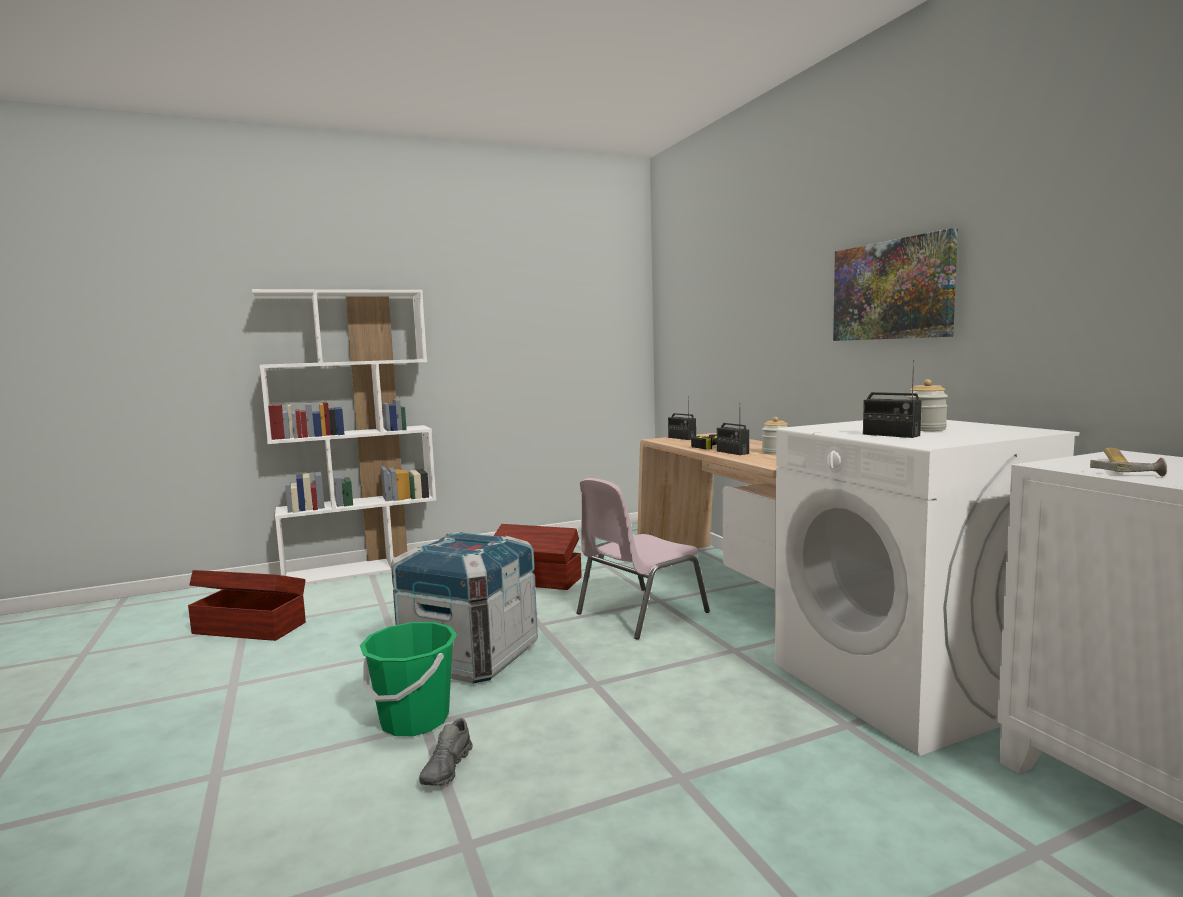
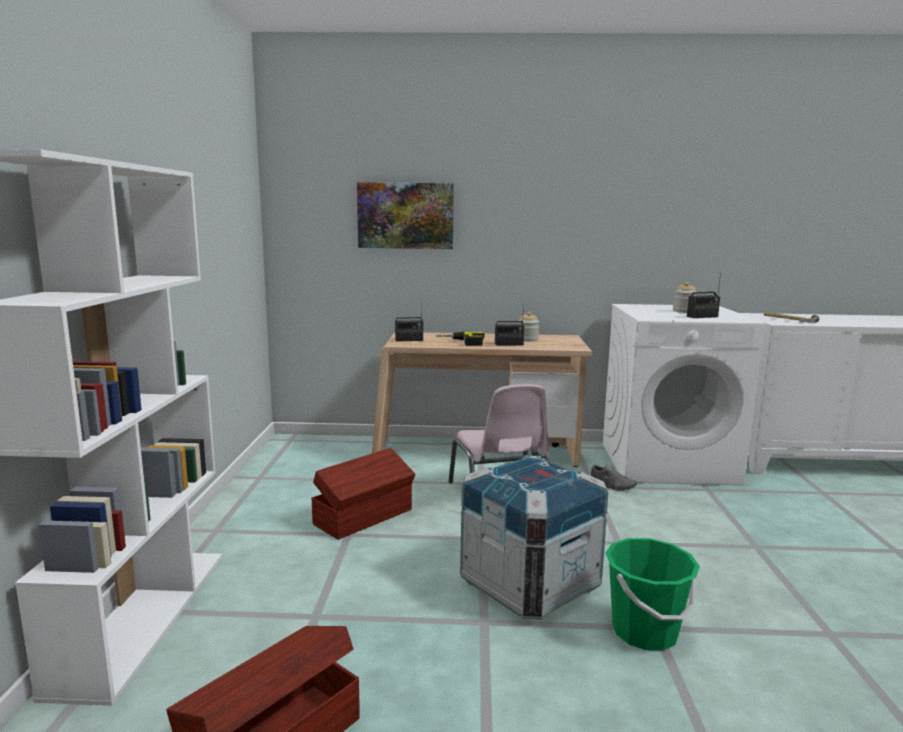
camera: 65 degrees left, 5 degrees up
grey shoe [419,718,473,786] -> grey shoe moved to [591,464,637,491]
picture [833,228,958,341] -> picture moved to [357,182,454,249]

